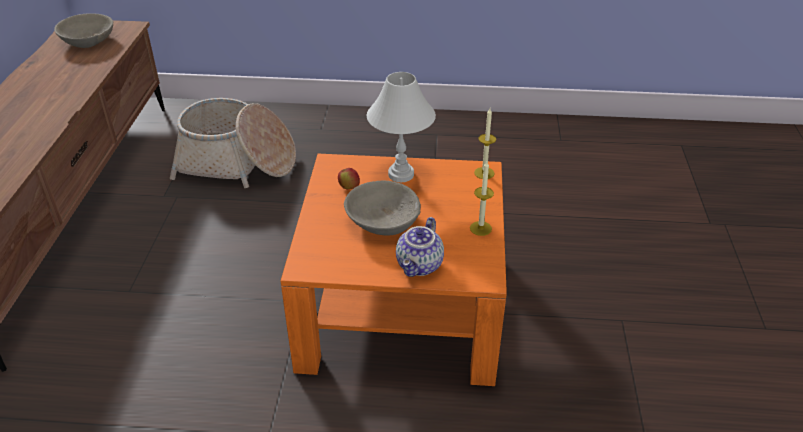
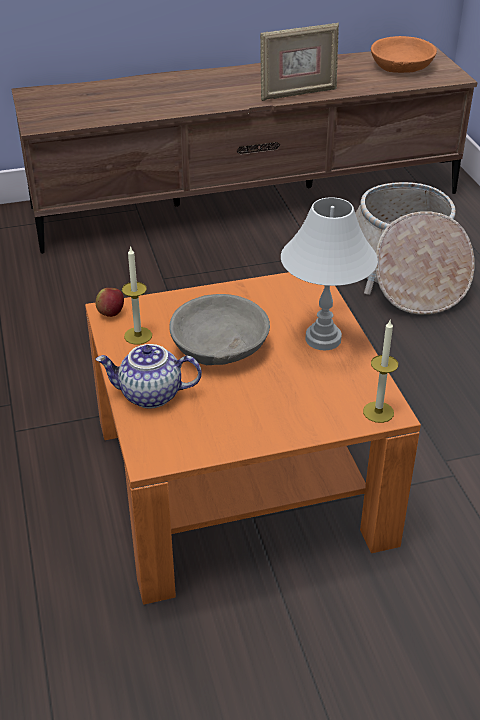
camera: 70 degrees right, 0 degrees up
grey bowl [54,13,113,48] -> orange bowl [371,36,437,73]
apple [338,168,360,189] -> apple moved to [96,288,124,317]
candle [470,161,494,236] -> candle moved to [122,246,152,345]
none -> picture frame [260,23,339,101]

